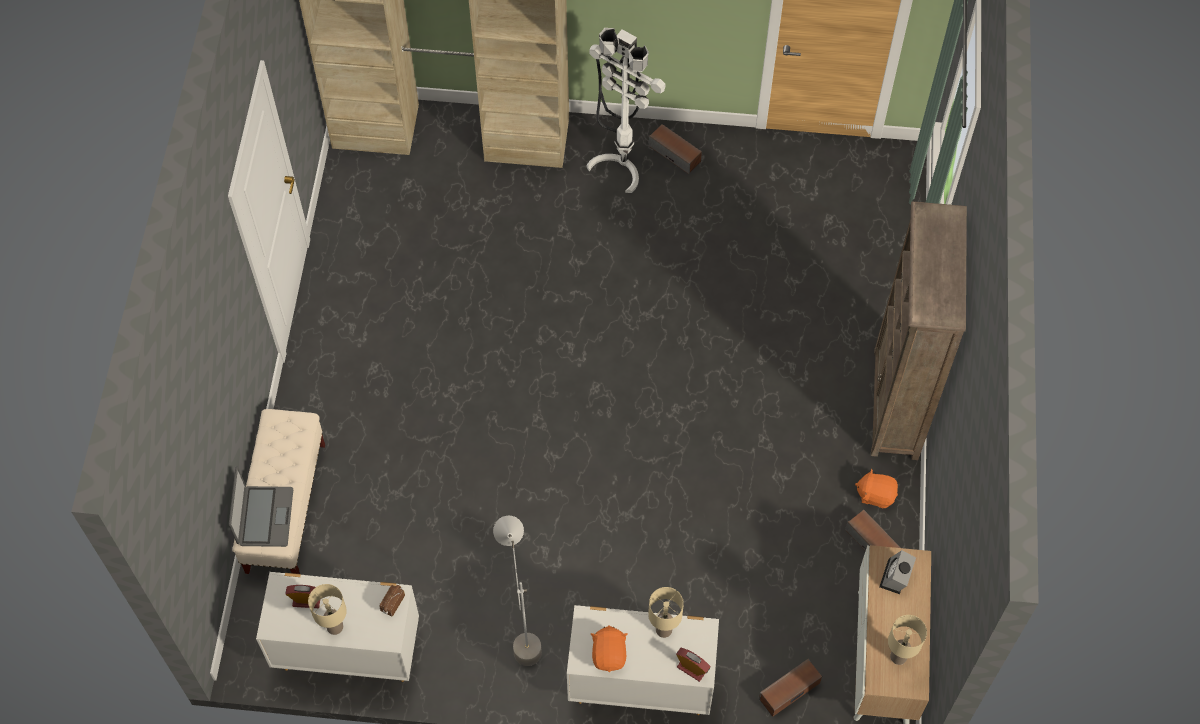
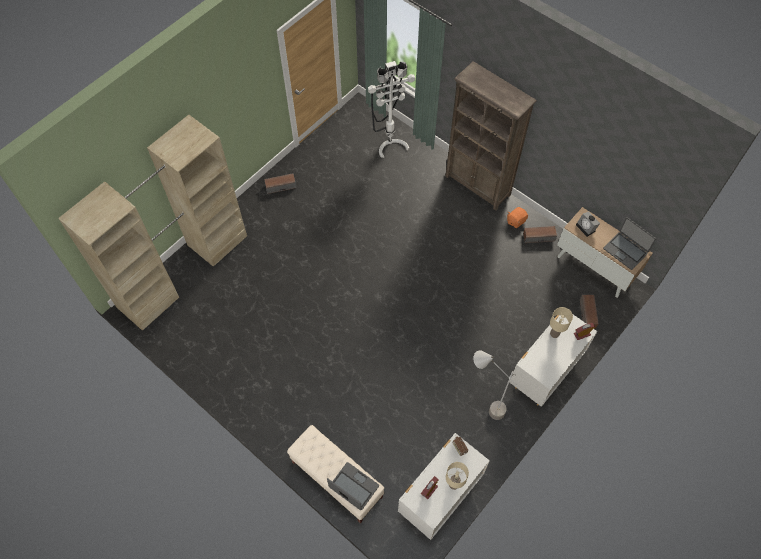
camera: 55 degrees left, 0 degrees up
white floor lamp [587,28,665,193] -> white floor lamp moved to [368,61,415,158]
orange plush toy [591,625,628,672] -> none
beige table lamp [888,615,927,665] -> laptop [603,217,656,270]

